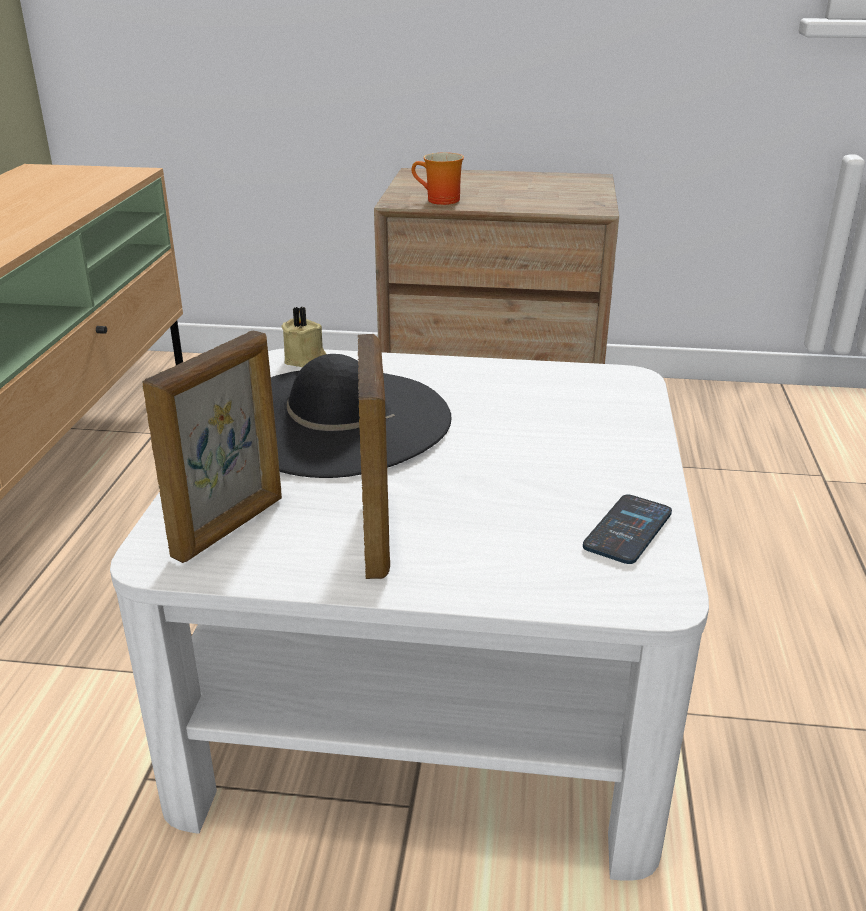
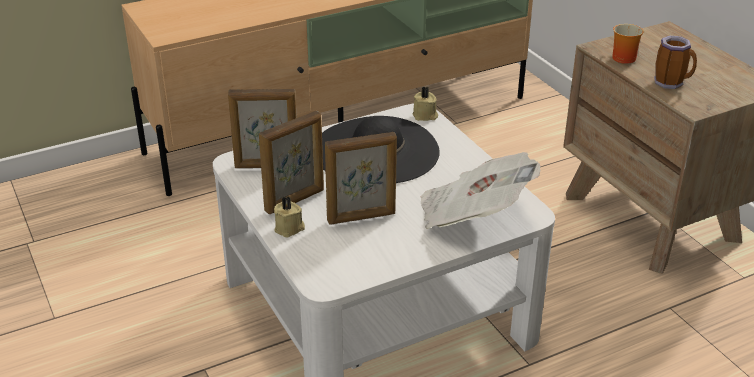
camera: 55 degrees right, 5 degrees up
phone [583,495,672,564] -> none
none -> beige candle [274,196,305,238]
none -> picture frame [325,132,397,225]
none -> newspaper [421,152,541,229]
none -> mug [654,36,697,89]

